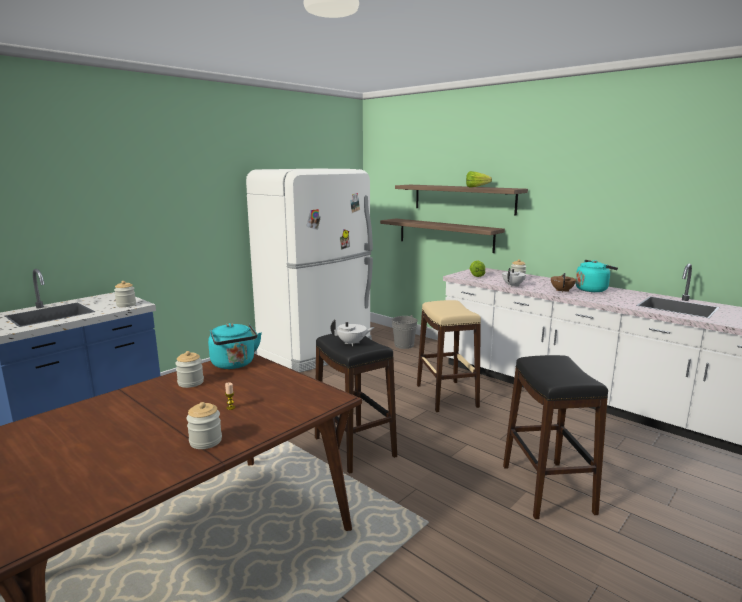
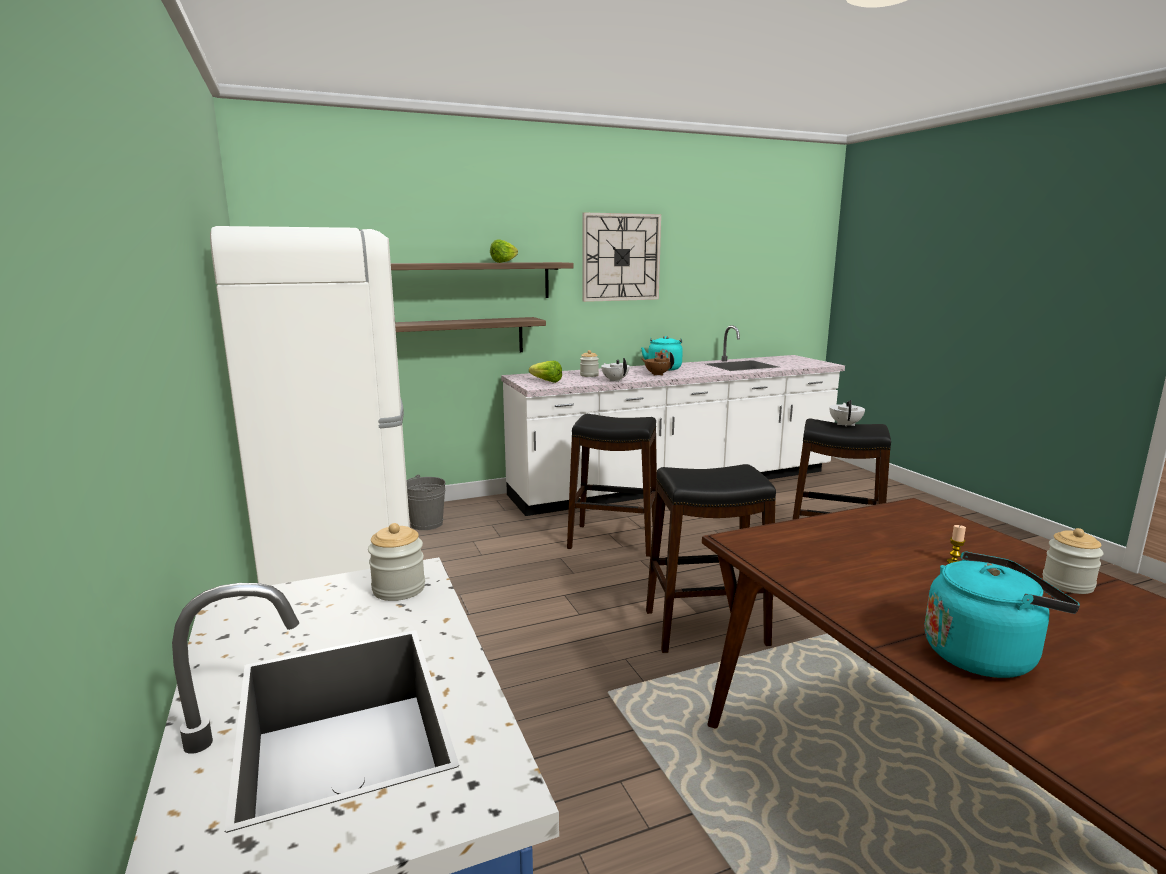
camera: 65 degrees left, 0 degrees up
jar [175,351,204,388] -> none
turquoise kettle [208,323,262,369] -> turquoise kettle moved to [925,551,1080,678]
white teapot [331,319,374,346] -> white teapot moved to [829,400,865,427]
beige stool [417,300,481,412] -> black stool [567,414,657,557]
none -> wall clock [583,213,661,302]

